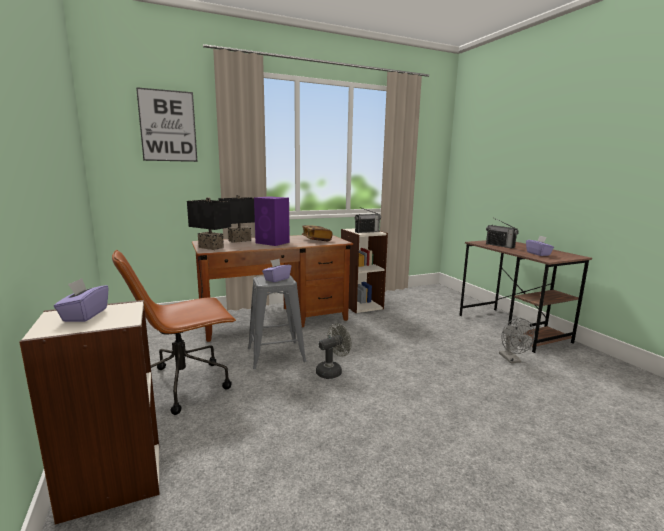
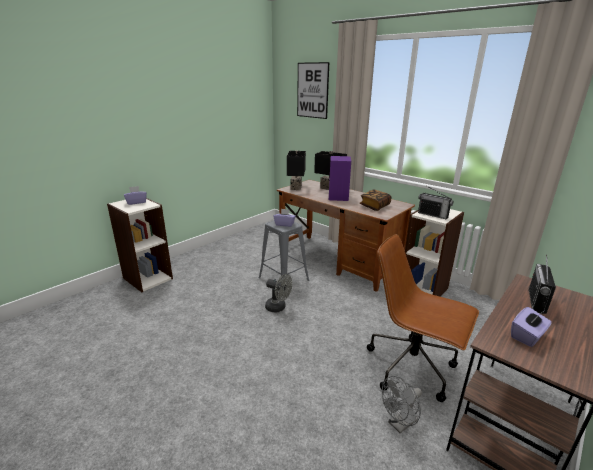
camera: 65 degrees right, 10 degrees up
brown office chair [112,250,236,415] -> brown office chair moved to [367,234,479,402]

